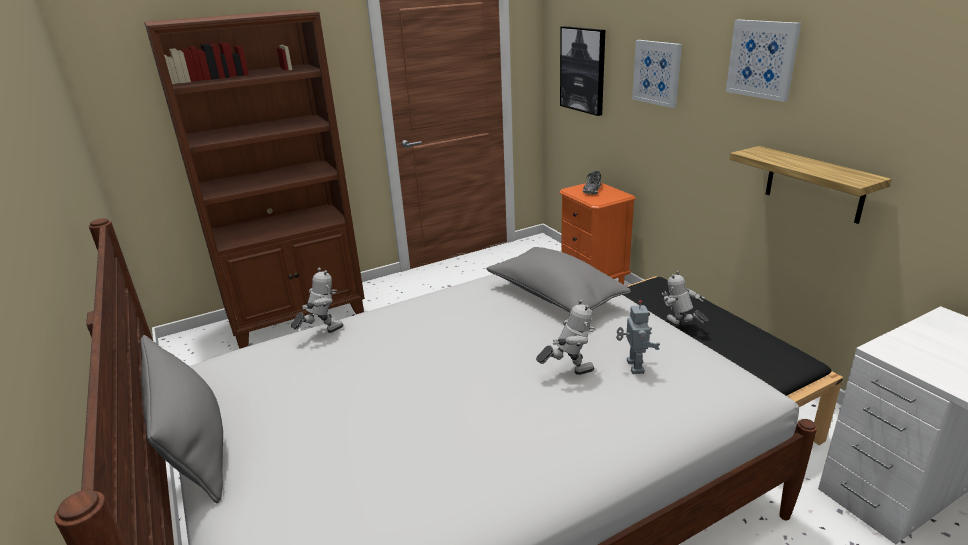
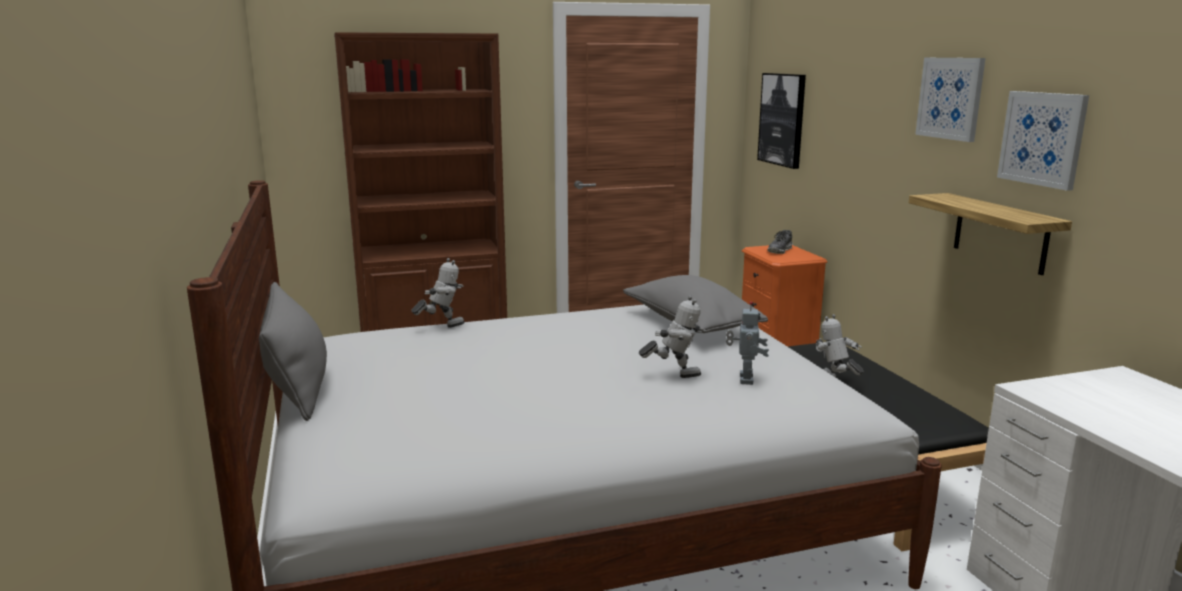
camera: 10 degrees right, 10 degrees down
picture [632,40,682,108] -> picture moved to [997,91,1089,191]

